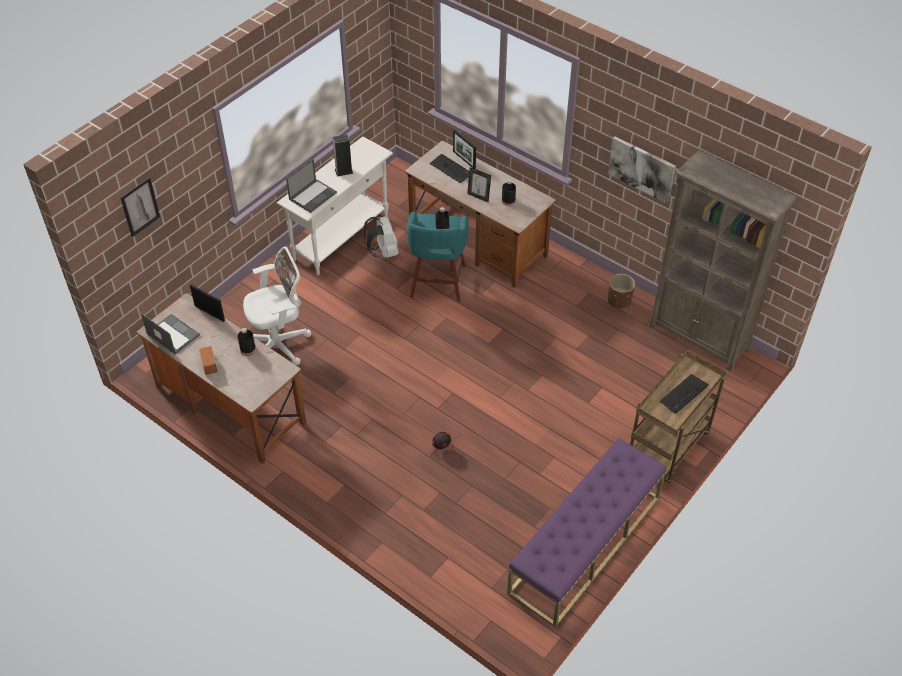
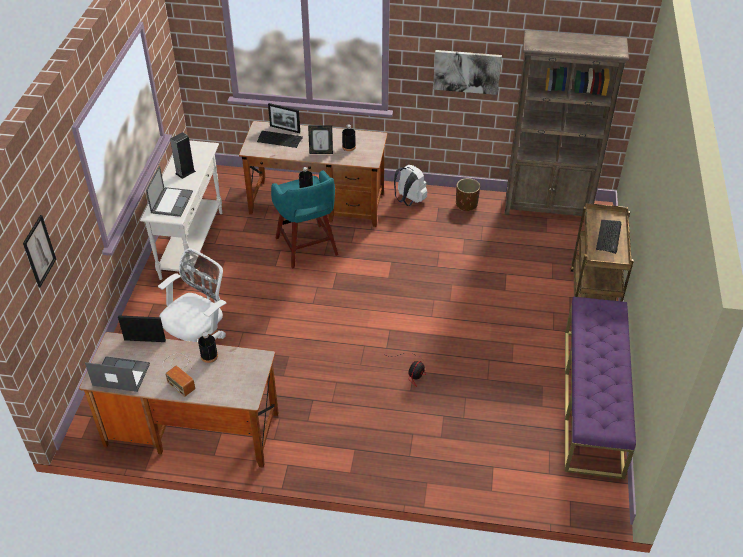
camera: 30 degrees left, 5 degrees down
white backpack [363,217,399,258] -> white backpack moved to [394,165,427,206]

